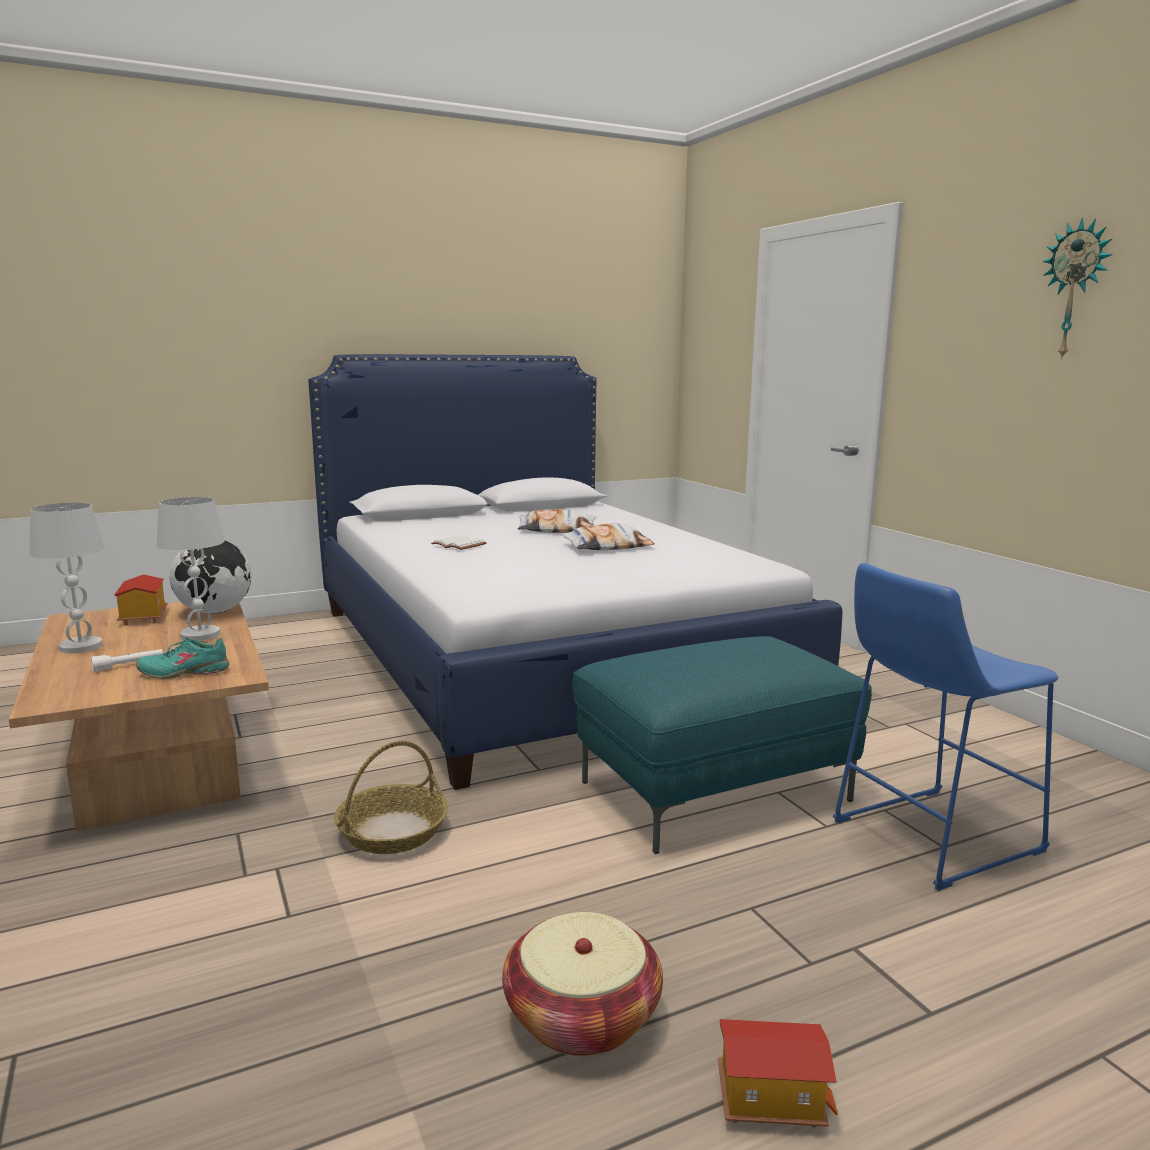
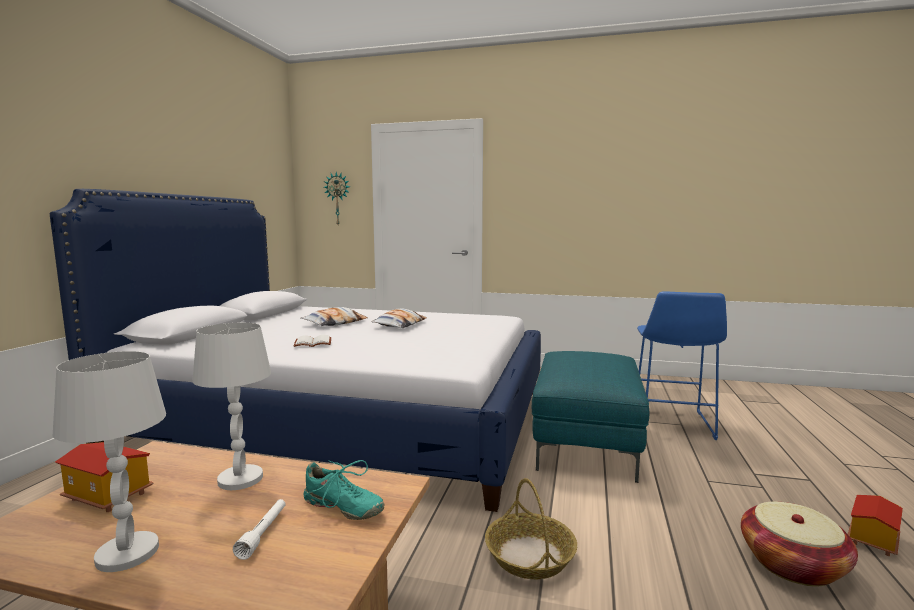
camera: 50 degrees left, 5 degrees down
turquoise shoe [136,637,230,679] -> turquoise shoe turned 90 degrees counterclockwise [303,460,384,520]
globe [170,540,251,614] -> none
wall clock [1042,217,1113,360] -> wall clock moved to [324,172,350,225]

